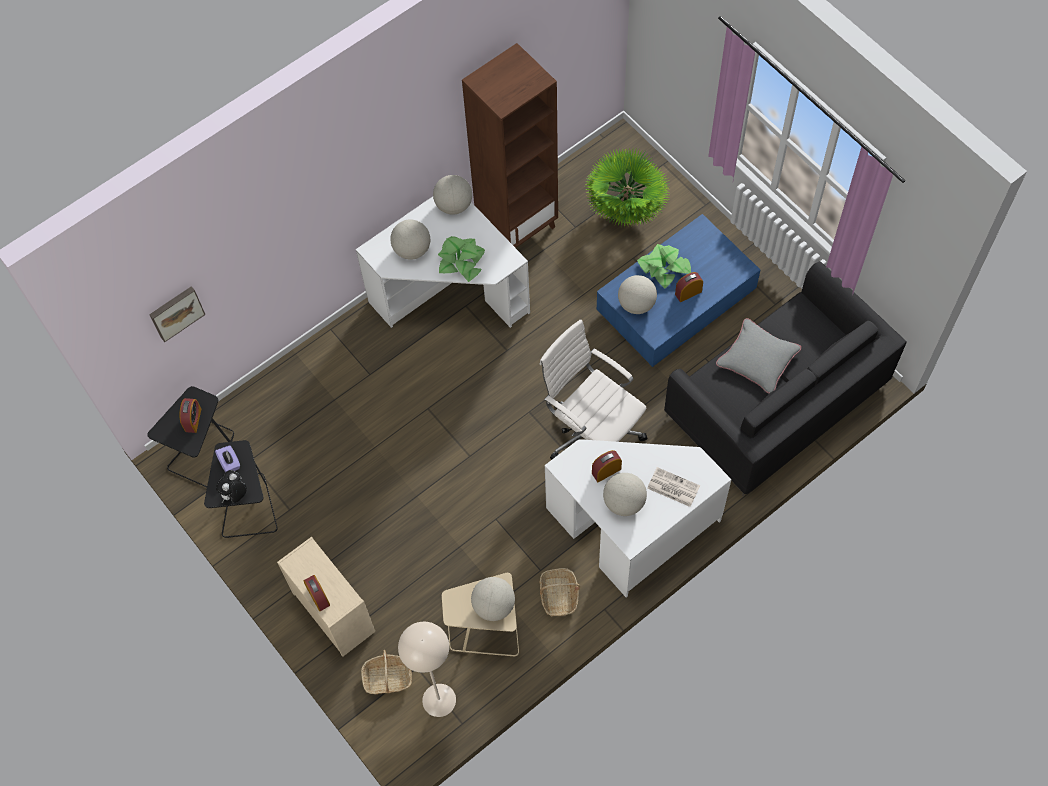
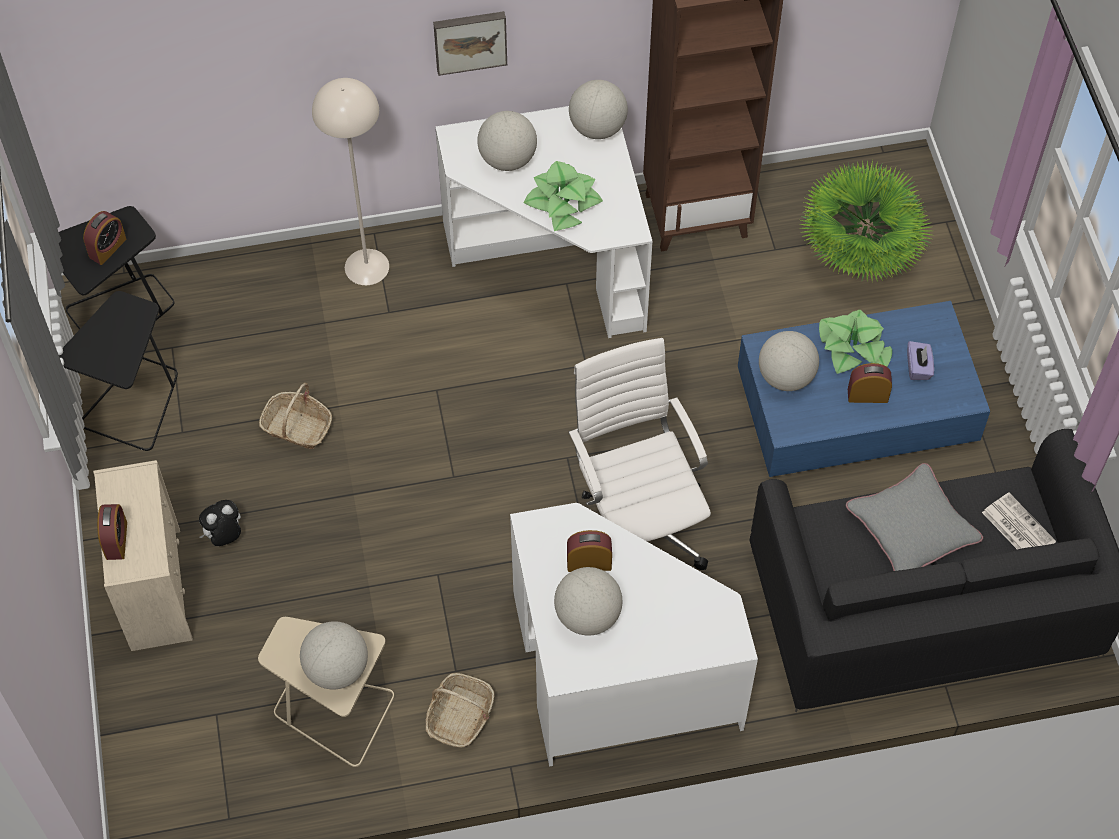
camera: 25 degrees right, 5 degrees down
picture [149,286,206,342] -> picture moved to [433,11,507,76]
purple tissue box [215,445,240,472] -> purple tissue box moved to [907,341,934,380]
plush toy [216,470,247,503] -> plush toy moved to [199,500,241,546]
basket [361,650,412,694] -> basket moved to [259,383,332,449]
beige floor lamp [398,622,456,717] -> beige floor lamp moved to [312,78,389,285]
newspaper [647,467,700,507] -> newspaper moved to [982,493,1056,549]

